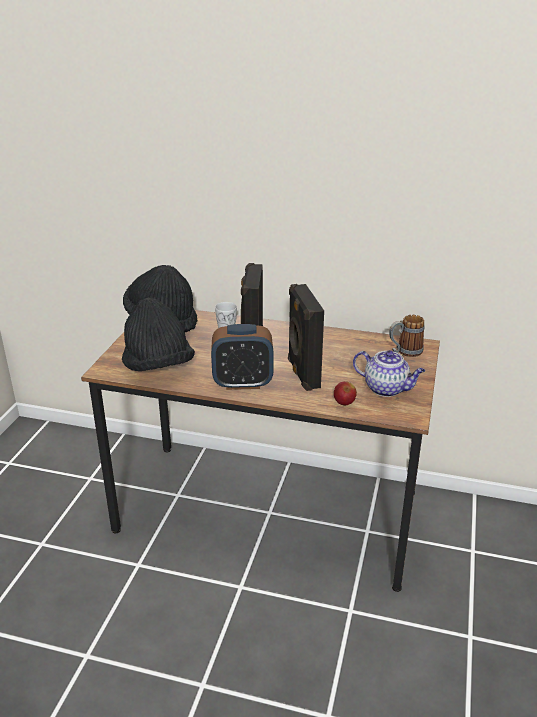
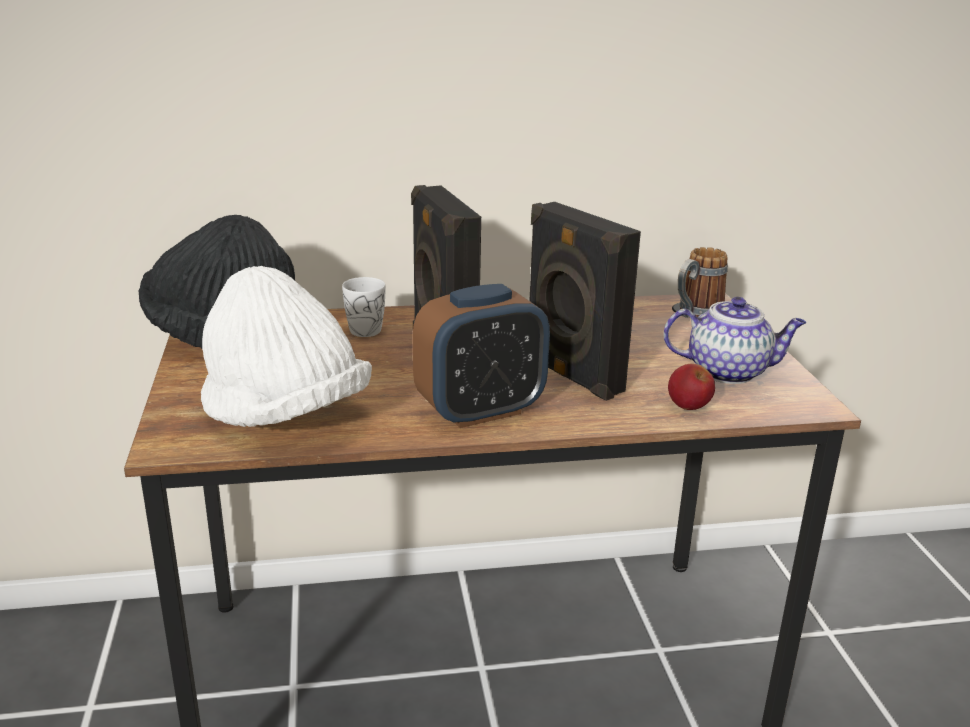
camera: 25 degrees left, 5 degrees down
black hat [122,298,195,371] -> white hat [201,266,372,427]

